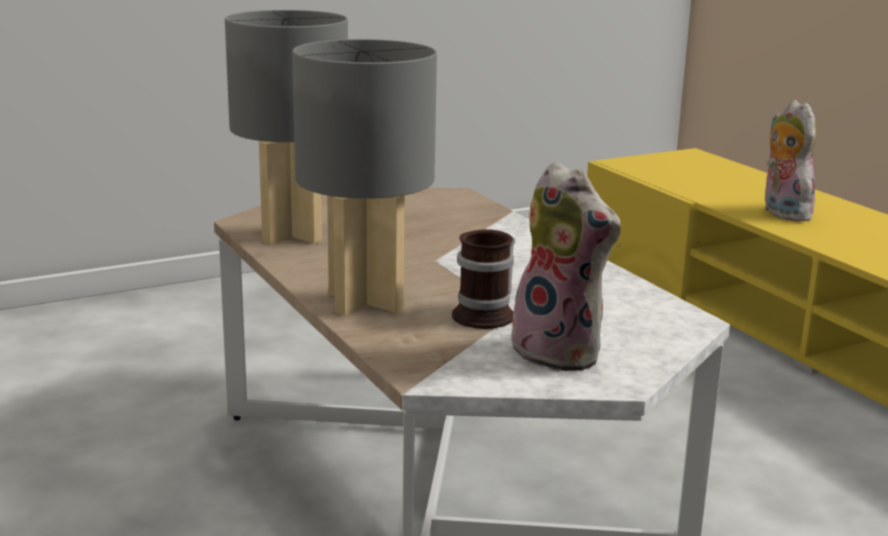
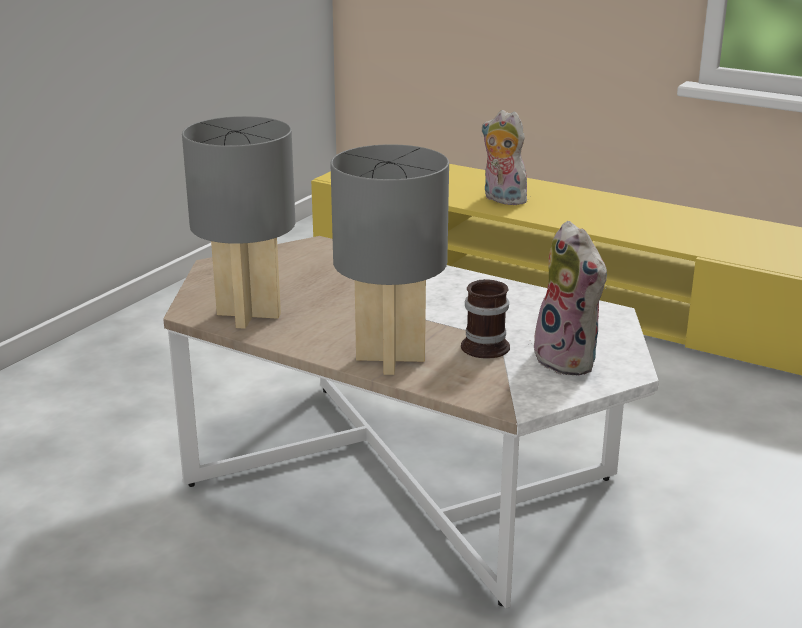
camera: 30 degrees left, 5 degrees up
plush toy [500,162,621,372] -> plush toy turned 45 degrees clockwise [534,221,607,375]

